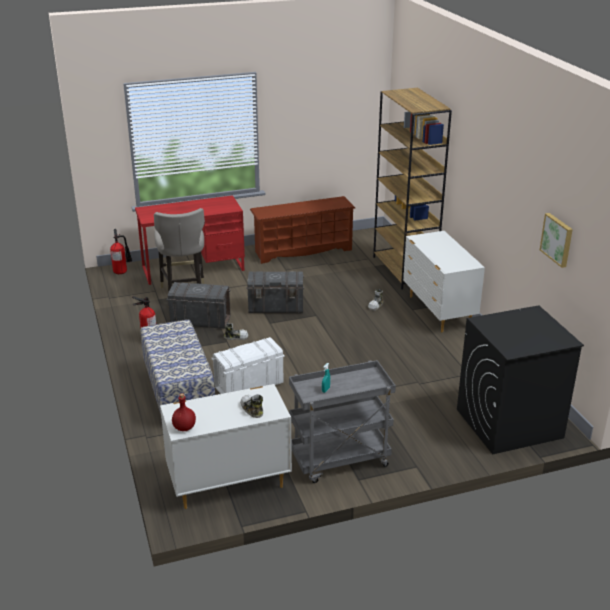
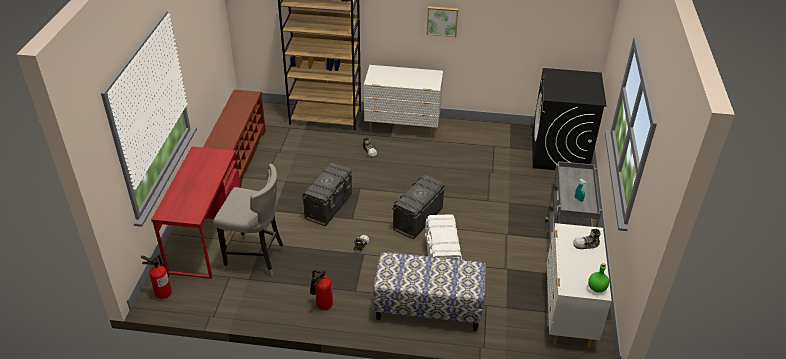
camera: 65 degrees left, 10 degrees up
grey storage box [167,282,230,329] -> grey storage box moved to [392,175,446,239]
red bottle [172,393,196,431] -> green bottle [588,263,609,293]
picture [540,213,573,268] -> picture moved to [427,6,458,37]

